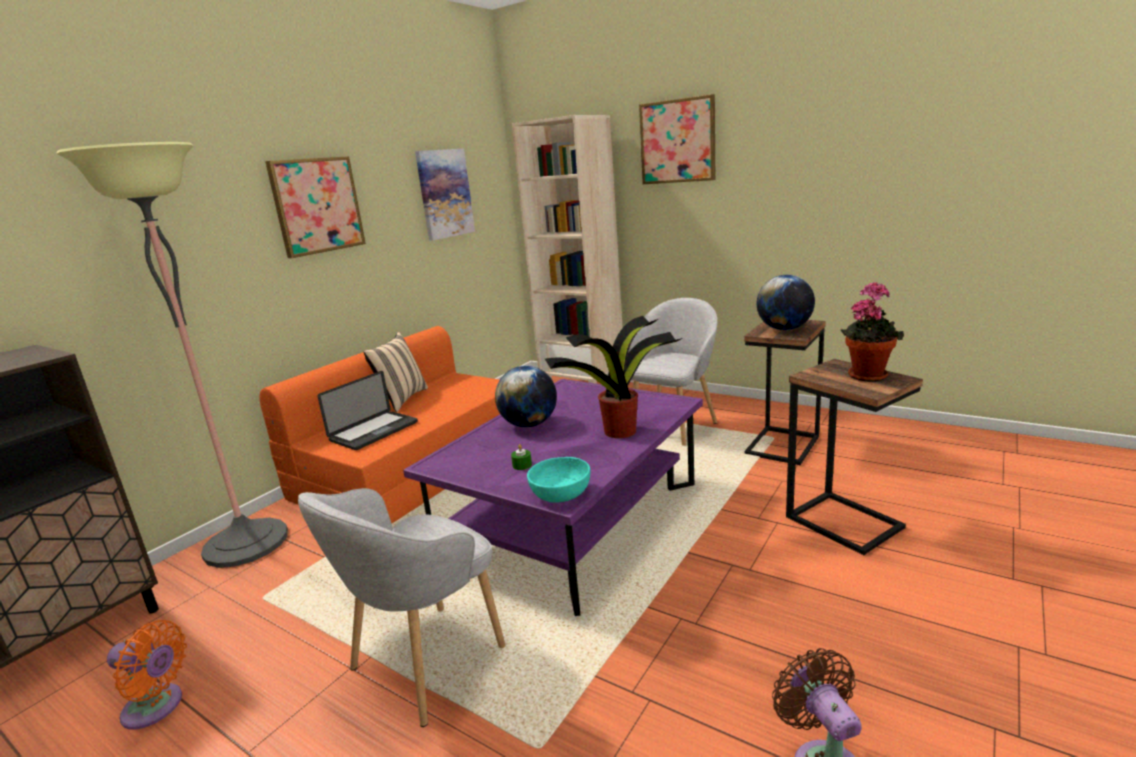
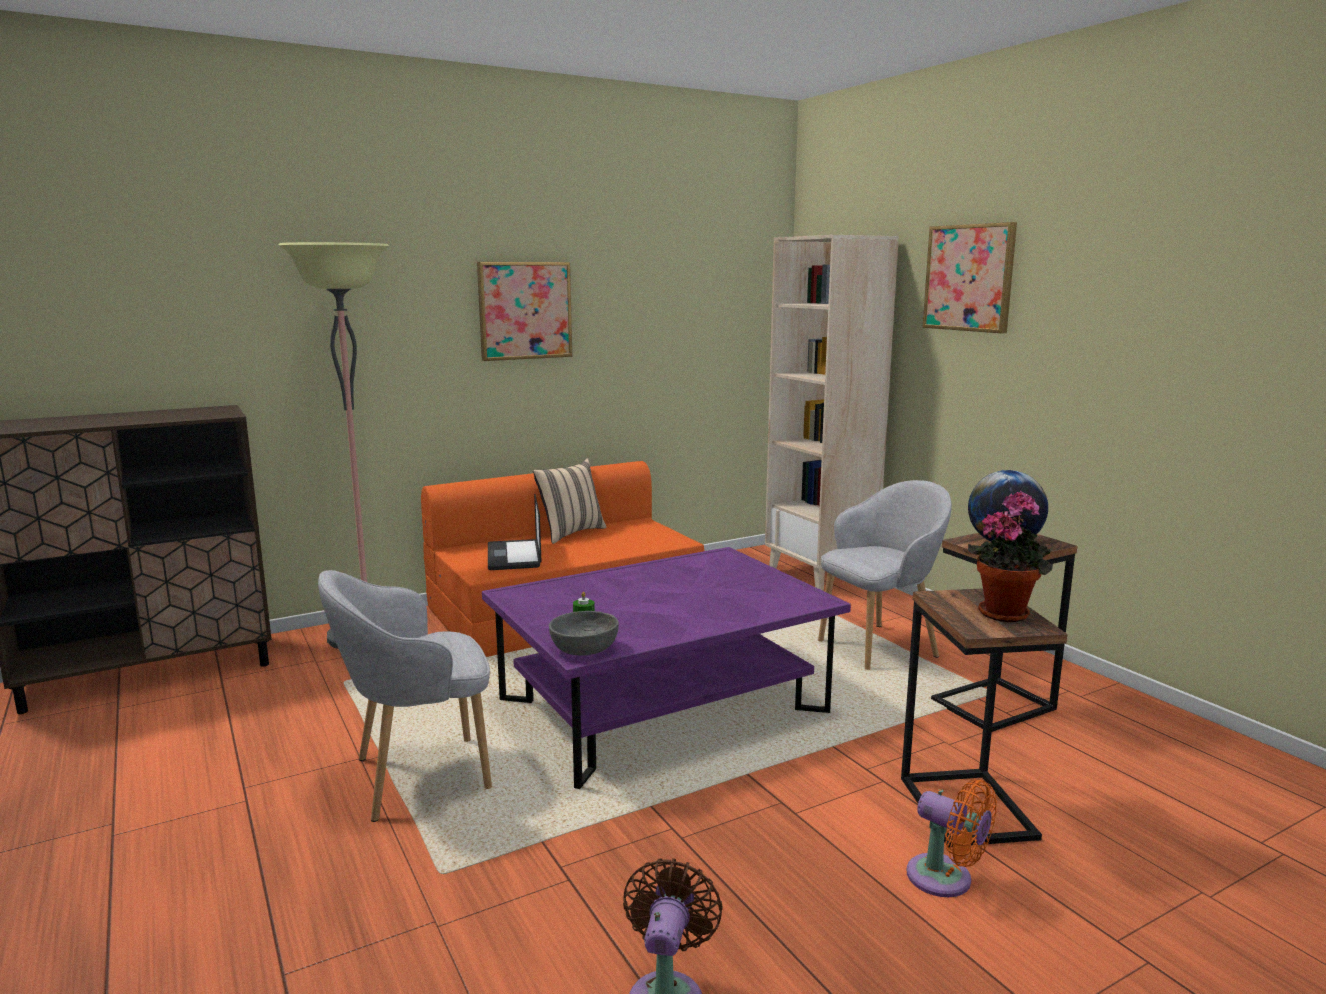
camera: 25 degrees right, 5 degrees down
orange fan [107,620,187,730] -> orange fan moved to [907,779,997,897]
laptop [317,371,418,450] -> laptop turned 105 degrees clockwise [488,493,541,570]
picture [415,149,475,241] -> none
globe [495,366,557,428] -> none
turquoise bowl [527,457,590,503] -> grey bowl [549,611,619,655]
potted plant [545,316,682,438] -> none

